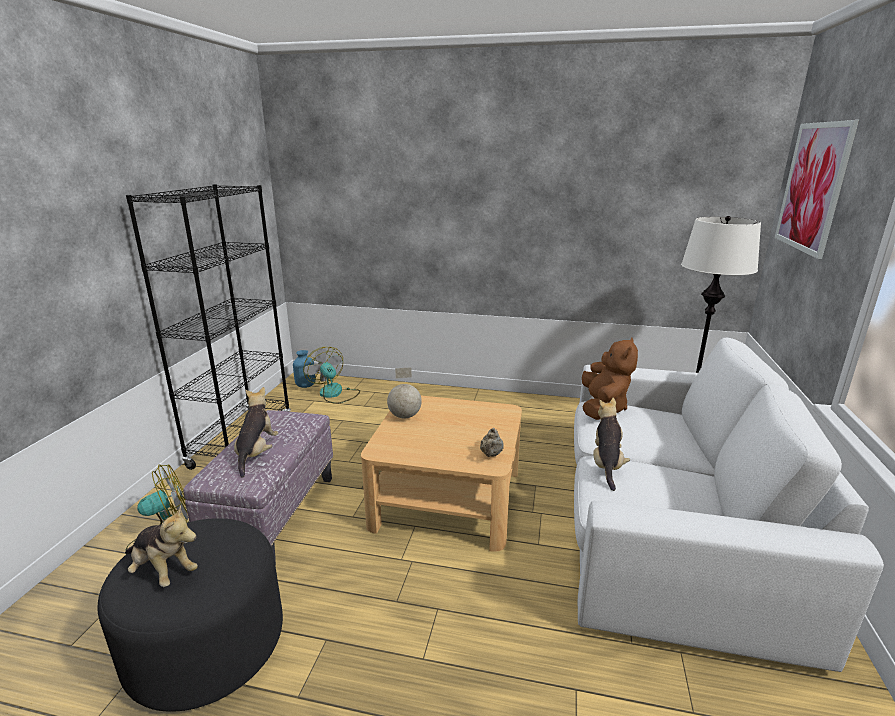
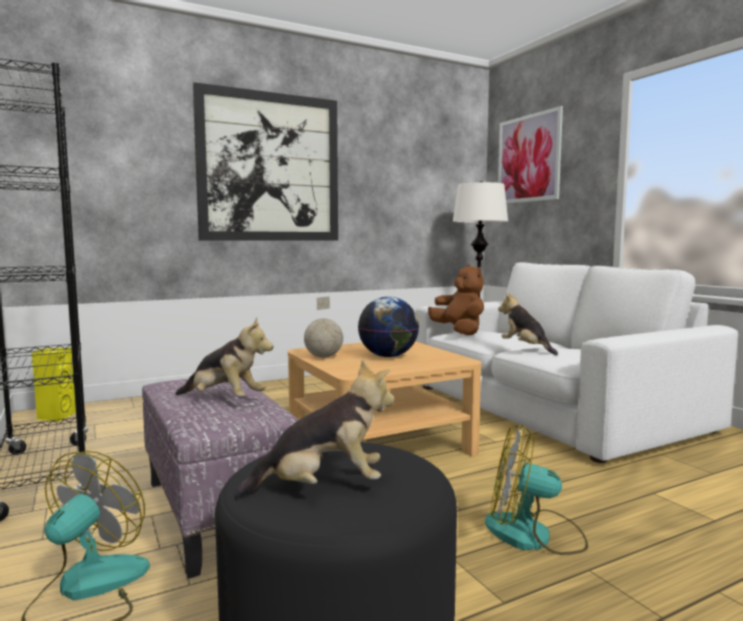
camera: 40 degrees left, 15 degrees down
plush toy [234,387,279,478] -> plush toy turned 150 degrees clockwise [175,317,273,397]
blue vase [293,350,316,388] -> yellow speaker [32,347,76,422]
fan [303,347,360,404] -> fan moved to [485,424,588,555]
beige teapot [480,428,504,457] -> none
none -> picture [193,82,338,241]
none -> globe [358,297,419,357]

